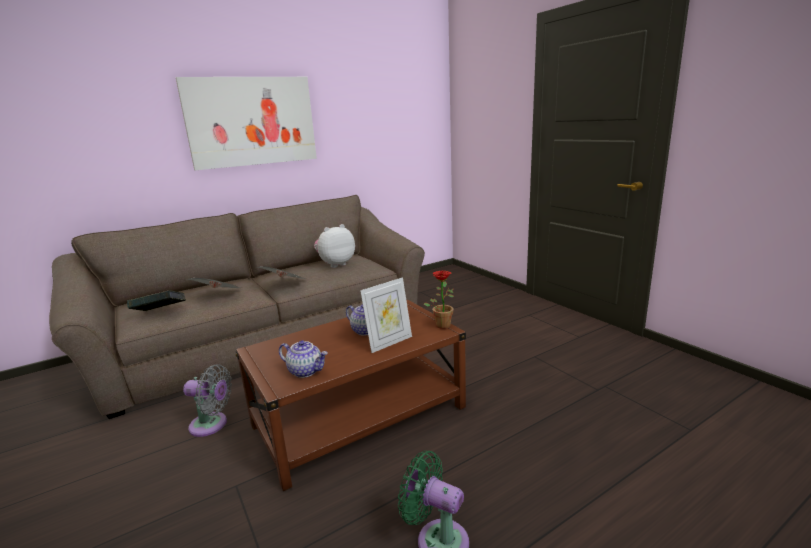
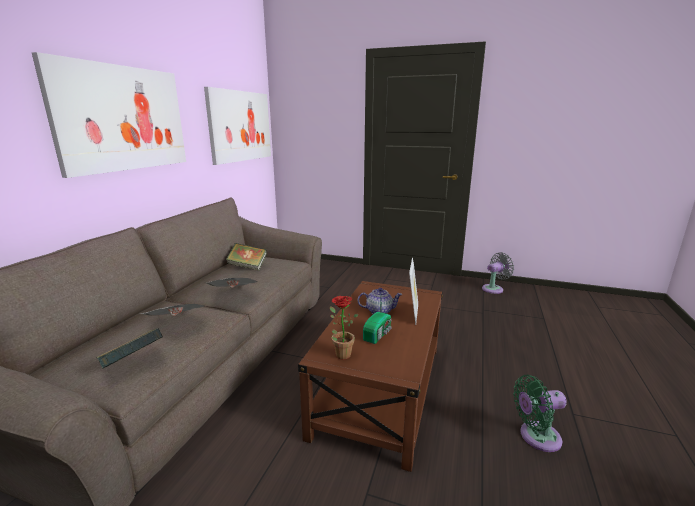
camera: 40 degrees left, 0 degrees up
grey fan [183,364,232,437] -> grey fan moved to [482,252,514,294]
teapot [279,340,328,378] -> none
plush toy [314,224,355,268] -> book [226,243,267,271]
potted plant [424,270,454,329] -> potted plant moved to [330,296,358,360]
none -> picture [204,87,271,165]
none -> radio [363,299,392,344]

